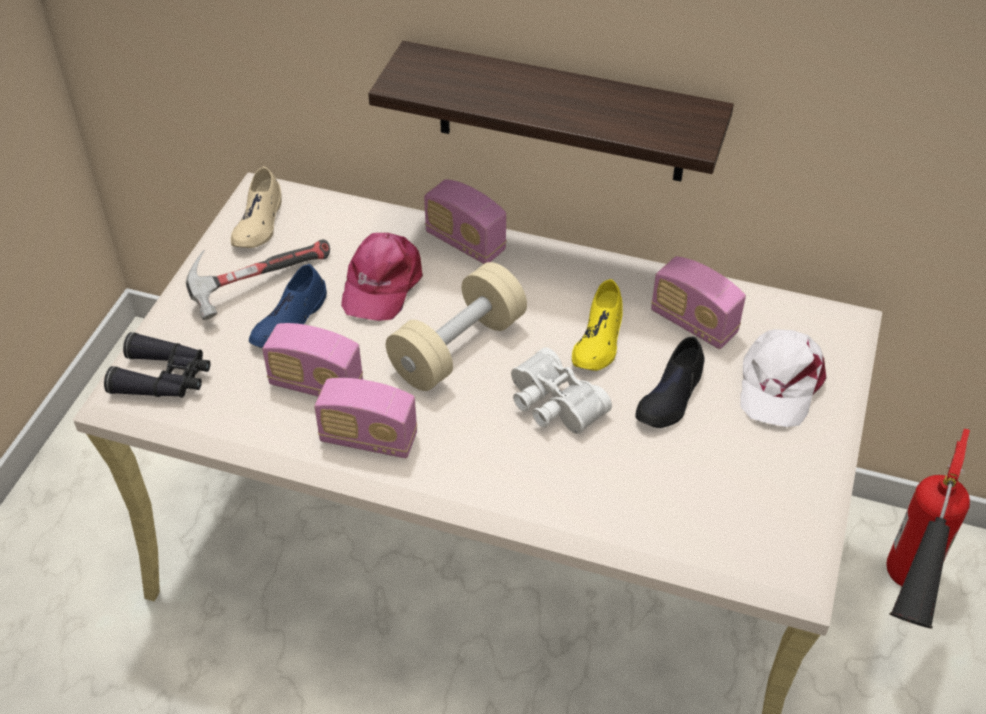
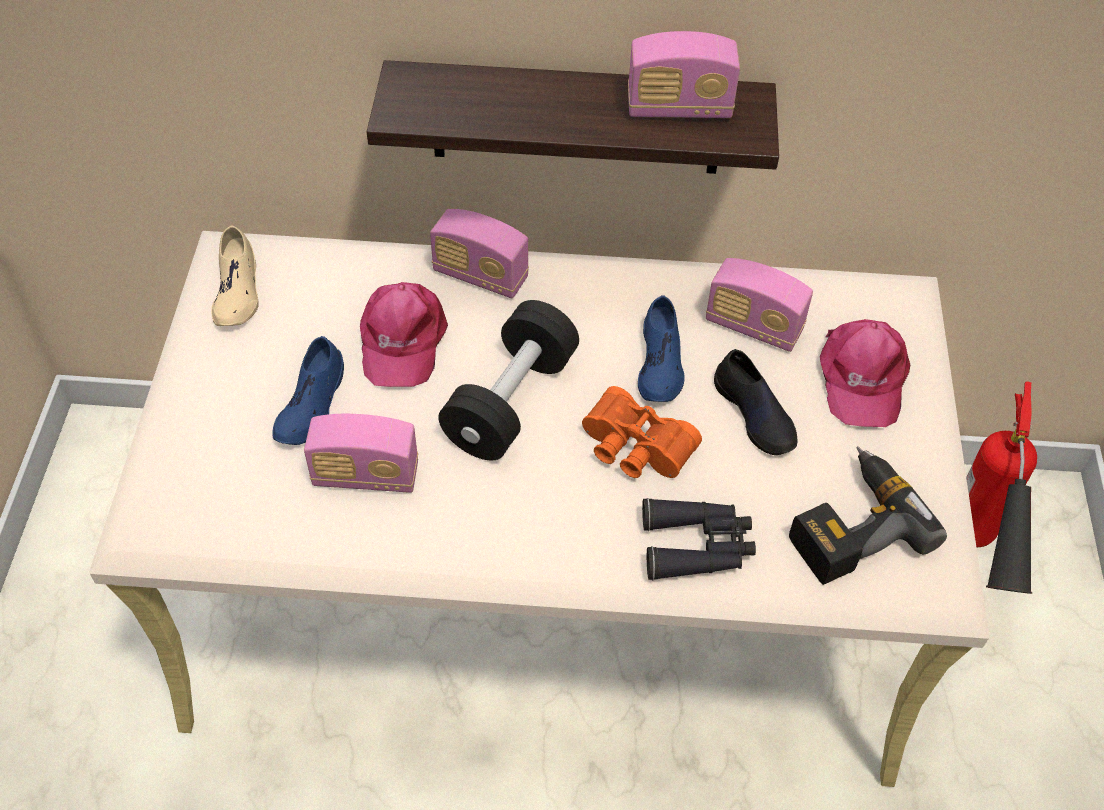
camera: 15 degrees left, 5 degrees up
black binoculars [104,332,210,398] -> black binoculars moved to [642,498,756,580]
hammer [186,240,330,320] -> none
radio [314,378,417,458] -> radio moved to [628,31,740,118]
beige dumbbell [386,262,527,391] -> black dumbbell [438,300,579,460]
white binoculars [511,347,612,434] -> orange binoculars [582,386,702,478]
yellow shoe [572,279,623,371] -> blue shoe [638,295,685,402]
black shoe [635,336,704,428] -> black shoe turned 45 degrees counterclockwise [714,349,797,455]
white cap [740,329,826,427] -> pink cap [820,319,910,427]
none -> power drill [789,446,947,585]

